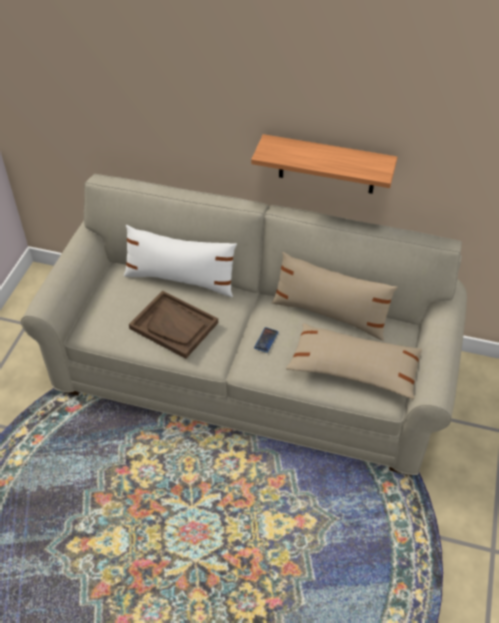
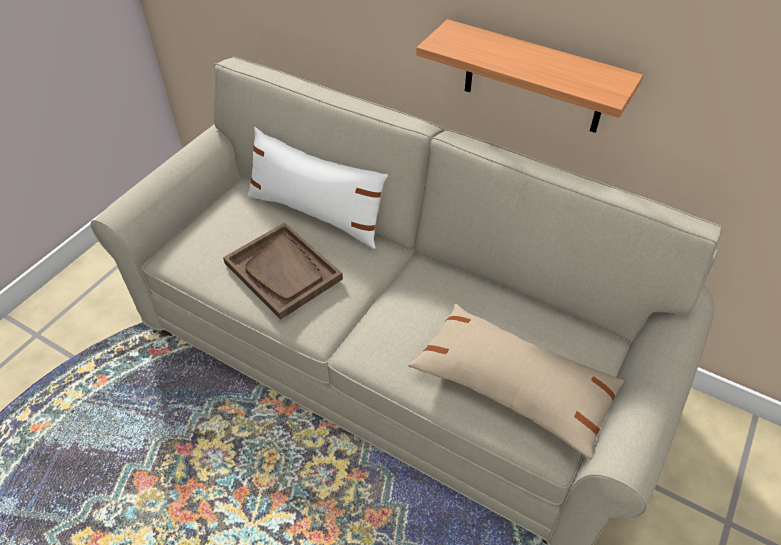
camera: 15 degrees right, 0 degrees up
phone [254,327,278,353] -> none
beige pillow [272,252,398,341] -> none

